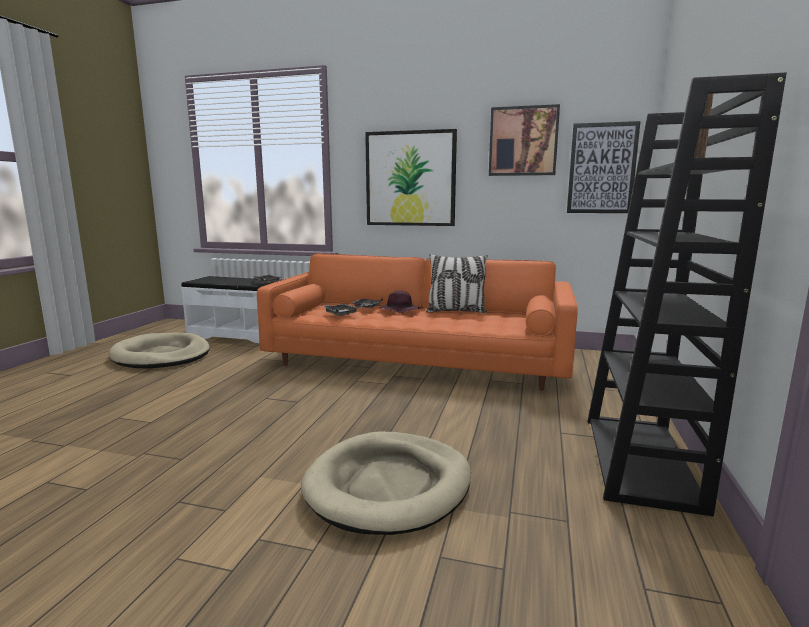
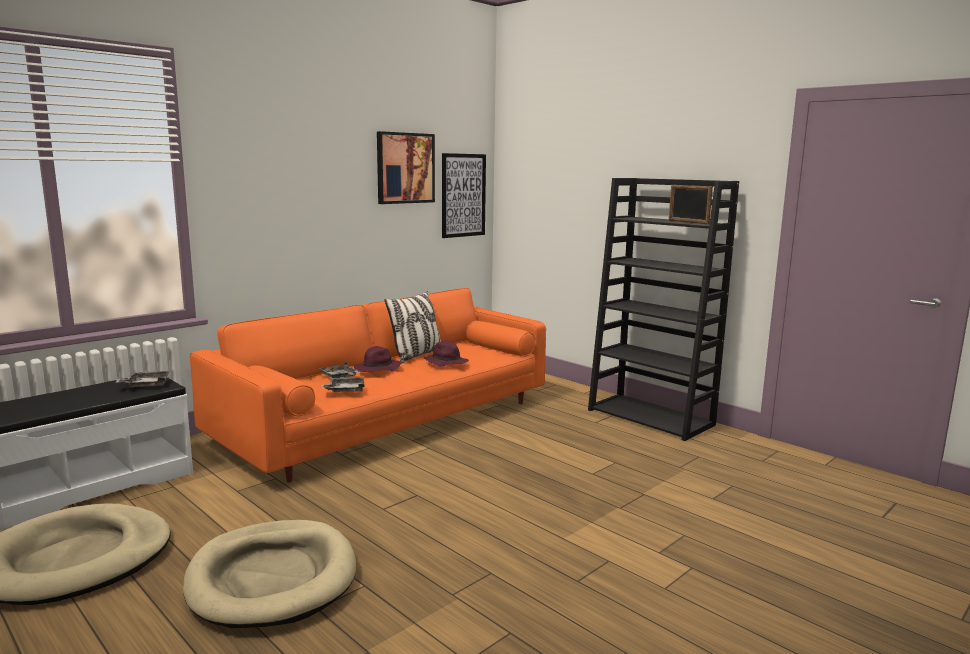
camera: 60 degrees left, 0 degrees up
beige dog bed [301,431,471,535] -> beige dog bed moved to [183,520,356,628]
picture [365,129,457,226] -> none
none -> purple hat [424,340,469,367]

